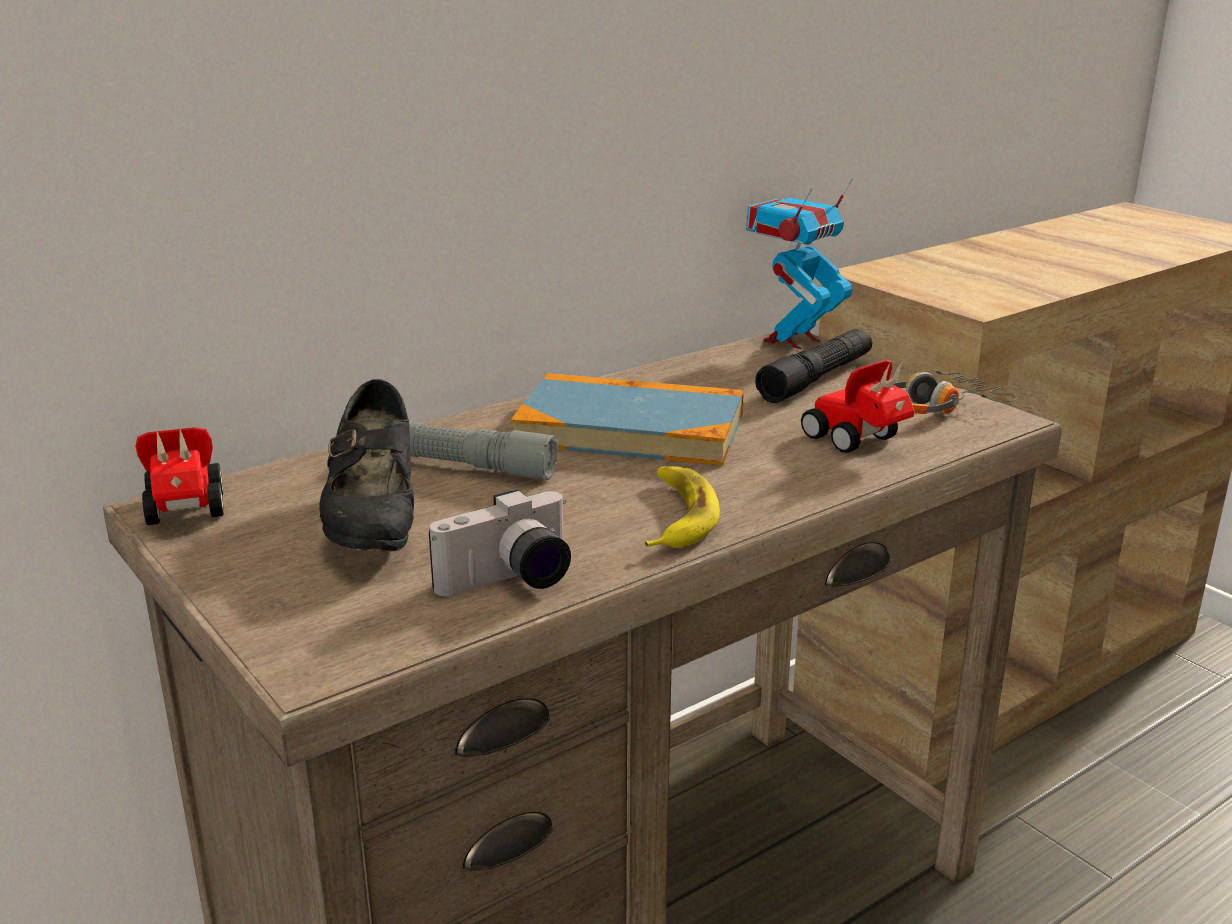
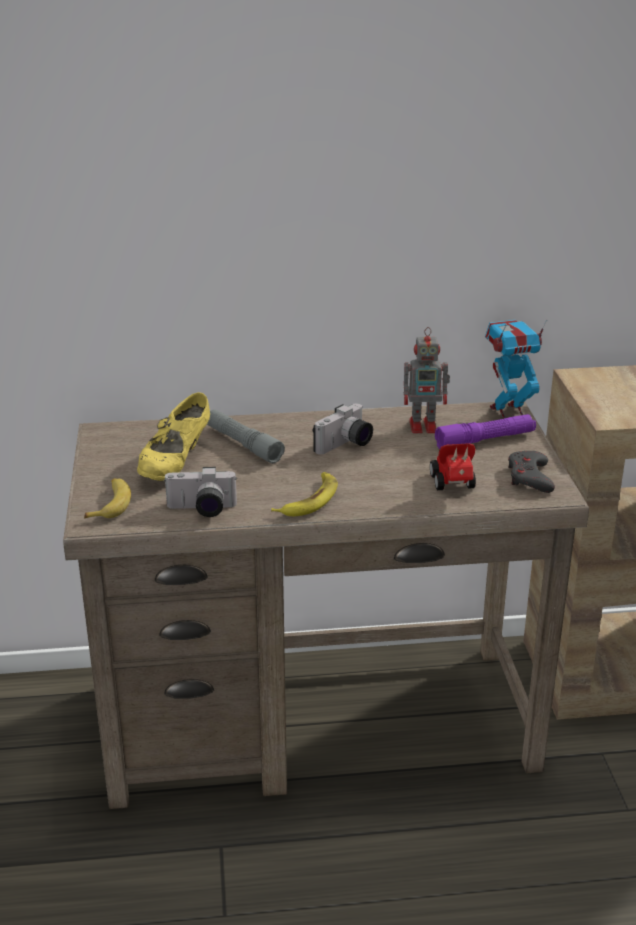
camera: 30 degrees right, 5 degrees up
toy car [136,427,224,525] -> none
black shoe [320,379,414,552] -> yellow shoe [137,392,210,481]
book [511,373,744,466] -> camera [313,404,373,454]
black flashlight [755,329,873,403] -> purple flashlight [435,414,536,449]
headphones [894,369,1017,415] -> grey game controller [508,451,555,493]
none -> banana [84,478,131,518]
none -> toy robot [404,327,450,433]

